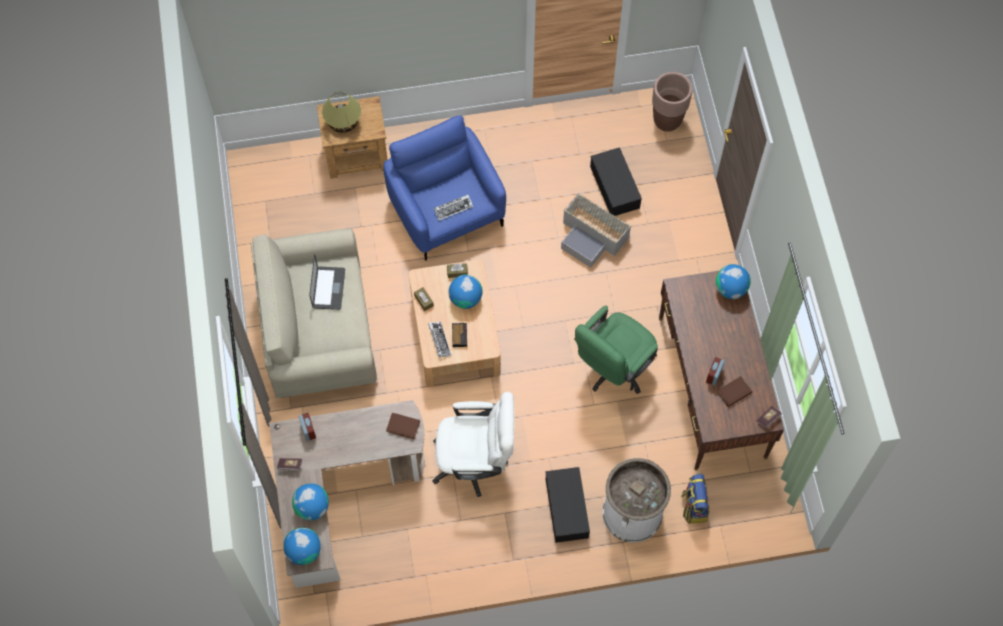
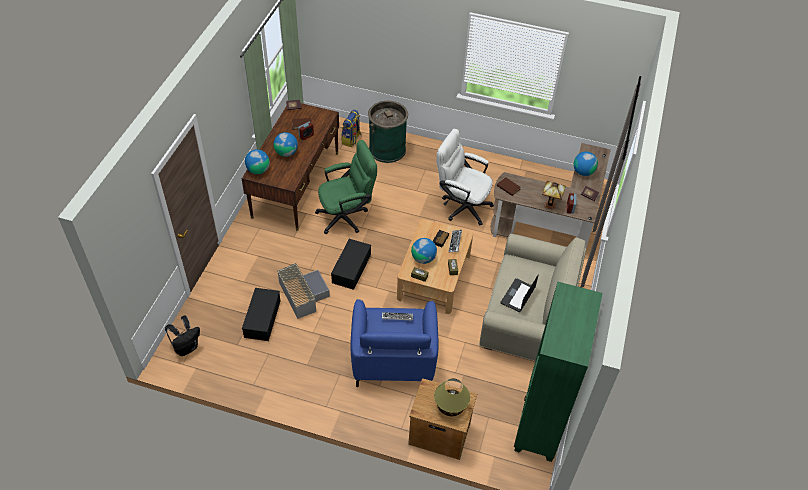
camera: 155 degrees left, 15 degrees down
globe [284,528,321,565] -> globe moved to [273,132,298,157]
black storage box [546,467,590,543] -> black storage box moved to [331,239,371,290]
white trash can [603,458,671,543] -> green trash can [368,101,408,163]
brown planter [652,72,692,132] -> black backpack [165,316,200,356]
none -> green bookcase [514,282,603,462]
none -> table lamp [542,181,566,210]

